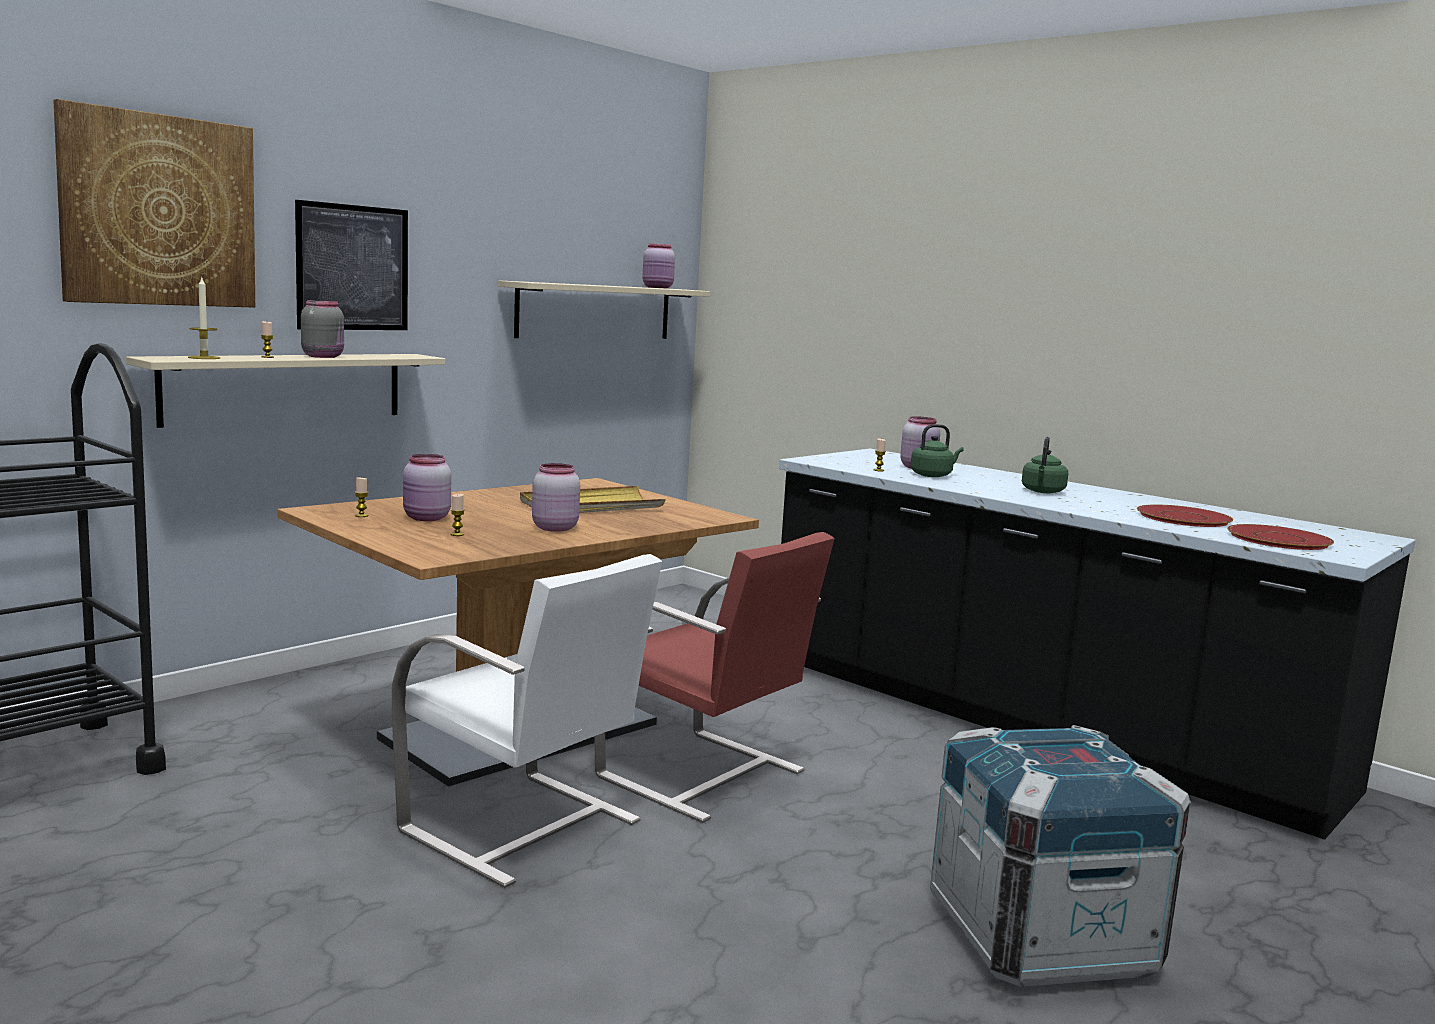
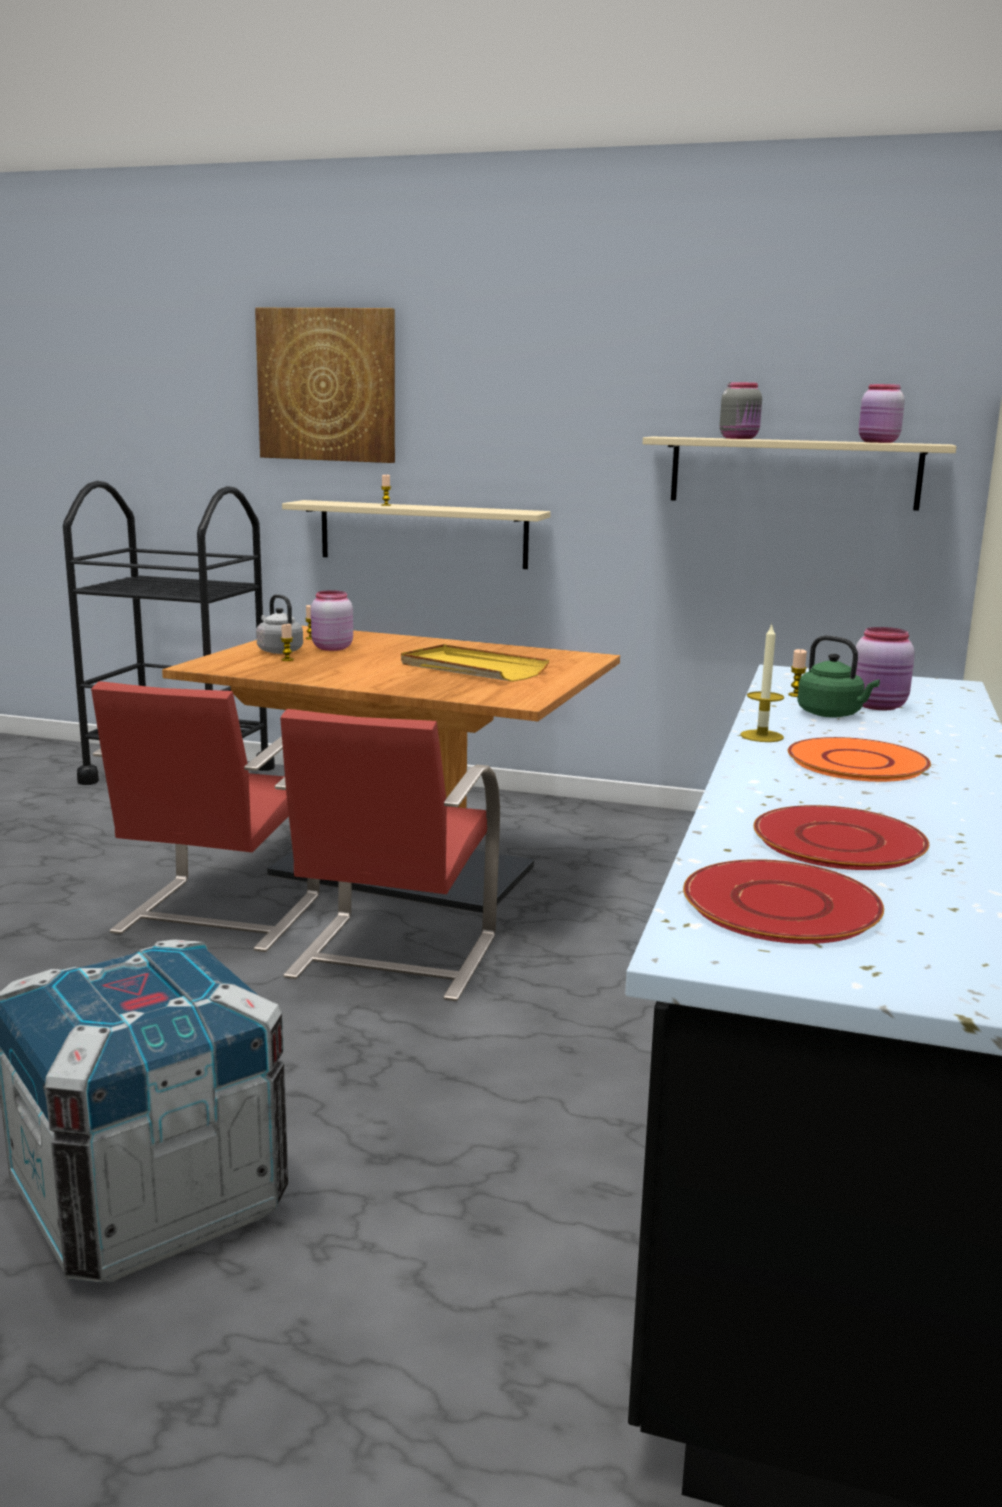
camera: 65 degrees right, 5 degrees up
candle [188,278,220,359] -> candle moved to [740,624,784,742]
picture [295,200,408,330] -> none
grey jar [301,300,344,358] -> grey jar moved to [720,382,762,439]
white chair [392,554,662,888] -> red chair [91,681,320,952]
pink jar [532,463,580,532] -> none
green kettle [1022,437,1068,493] -> orange plate [788,737,931,782]
none -> grey kettle [256,594,303,654]

